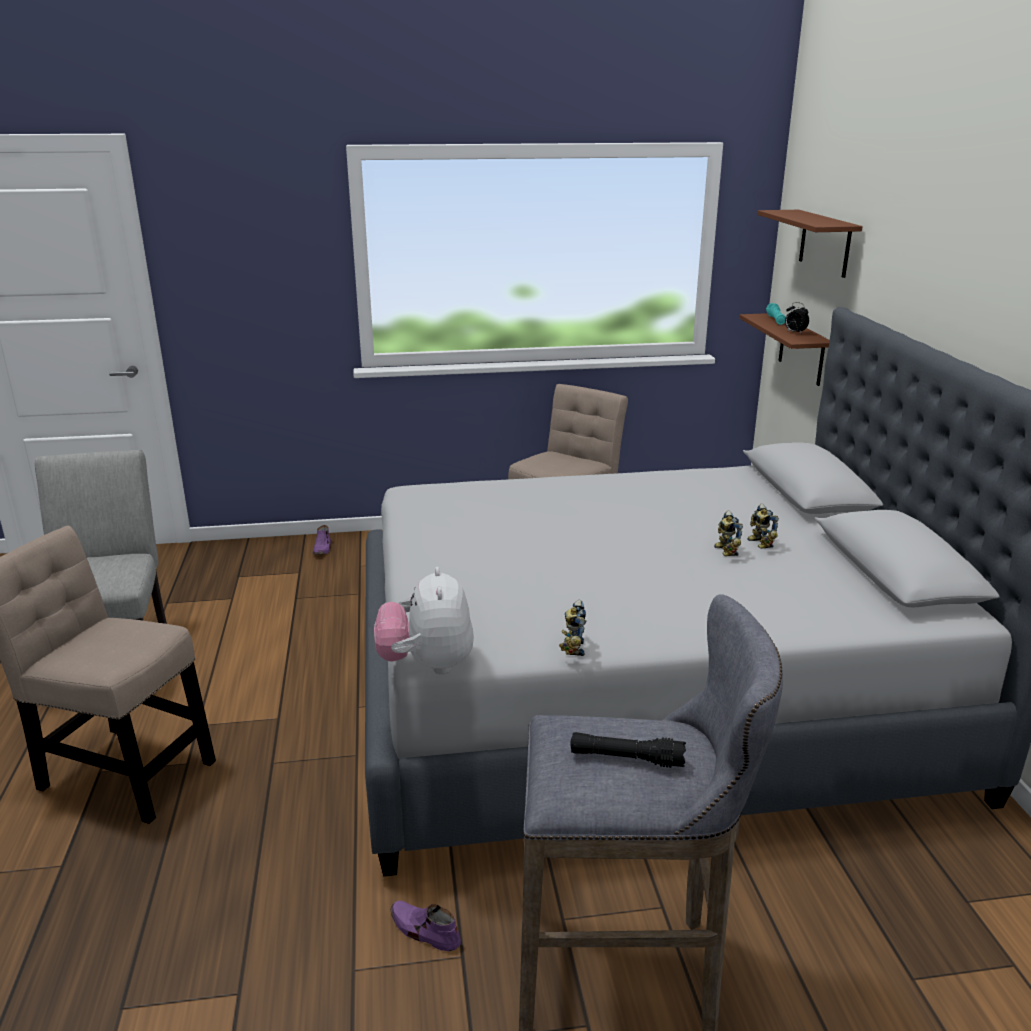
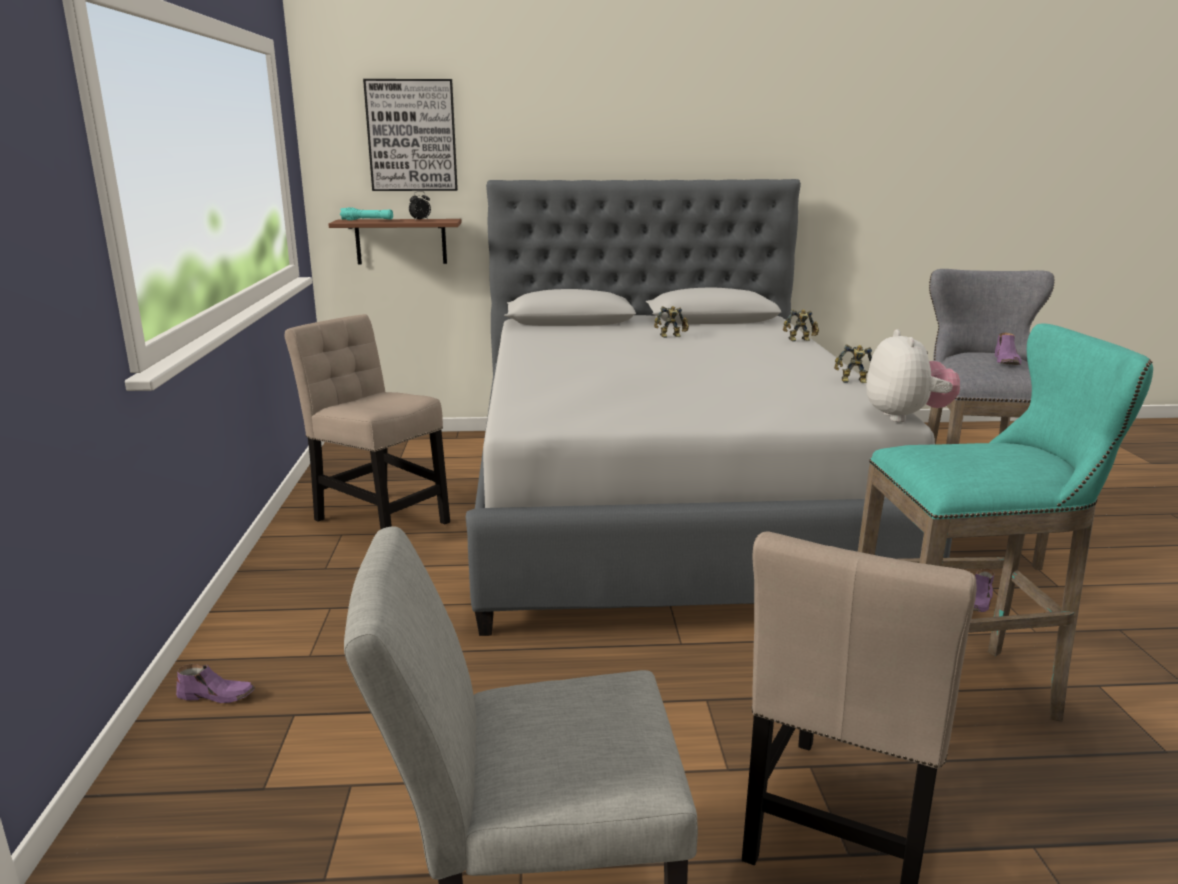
camera: 85 degrees left, 5 degrees down
plush toy [374,567,474,675] -> plush toy turned 90 degrees counterclockwise [866,329,960,422]
black flashlight [570,732,686,768] -> purple shoe [995,332,1021,365]
toy robot [714,511,743,556] -> toy robot moved to [783,309,819,342]
brown shelf [757,210,863,278] -> picture [363,79,458,191]
none -> turquoise stool [858,323,1153,722]

